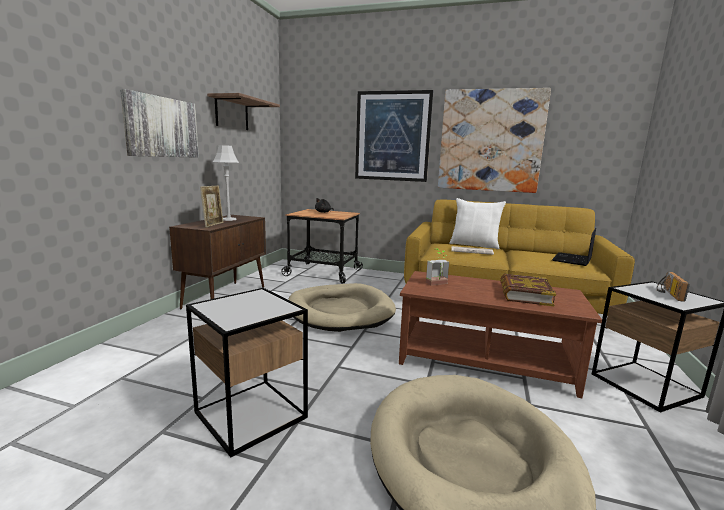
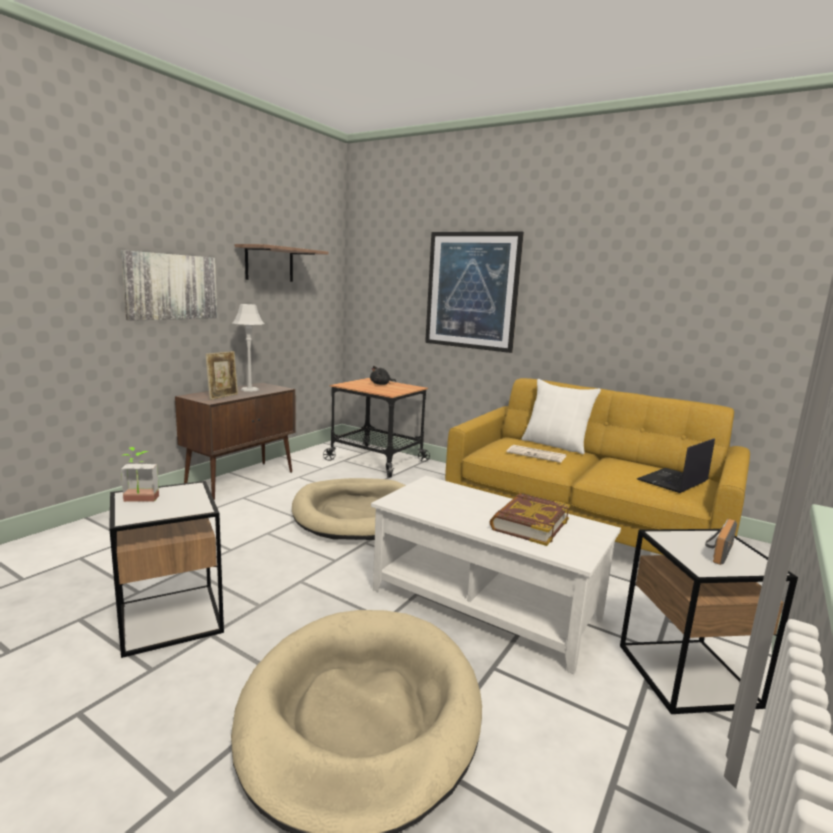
camera: 15 degrees right, 0 degrees up
brown coffee table [399,271,602,398] -> white coffee table [371,476,621,674]
potted plant [426,249,449,286] -> potted plant moved to [121,447,159,502]
picture [438,88,551,193] -> none

